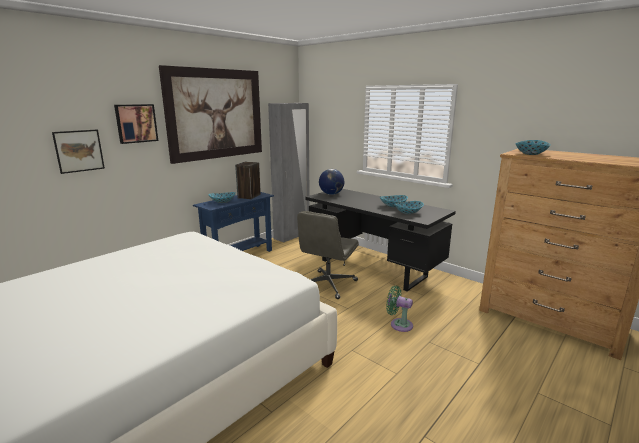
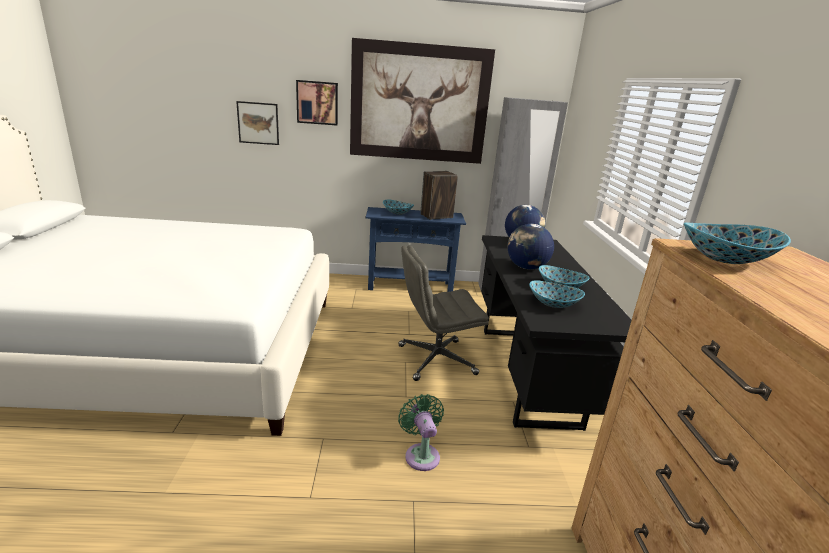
camera: 45 degrees right, 5 degrees up
none -> globe [507,224,554,269]

